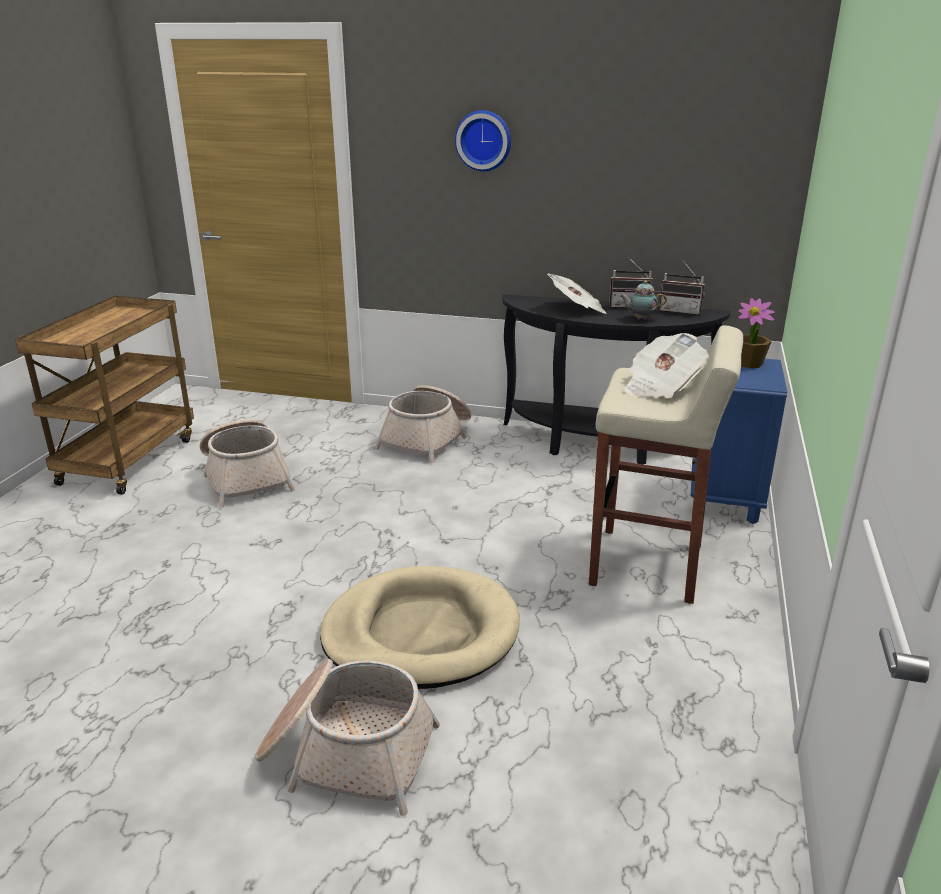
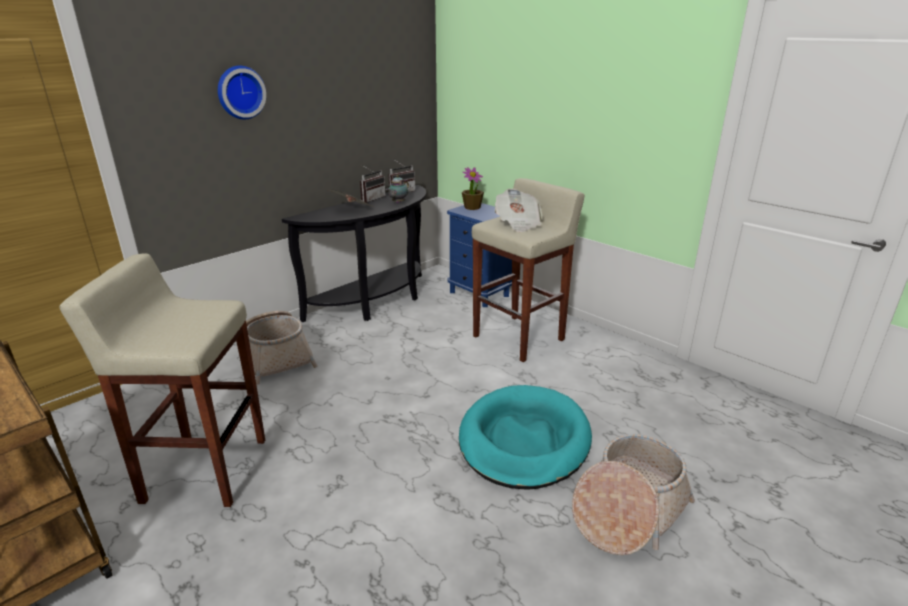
camera: 60 degrees left, 0 degrees up
basket [200,420,296,507] -> beige stool [60,254,265,507]
beige dog bed [320,566,520,689] -> turquoise dog bed [459,385,592,490]

